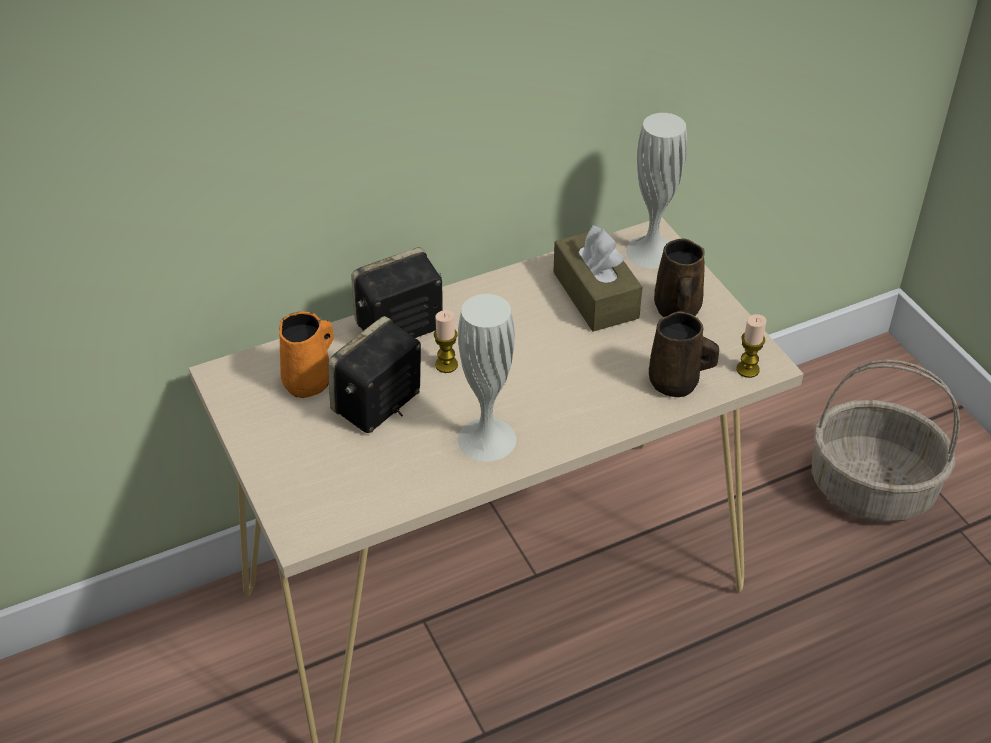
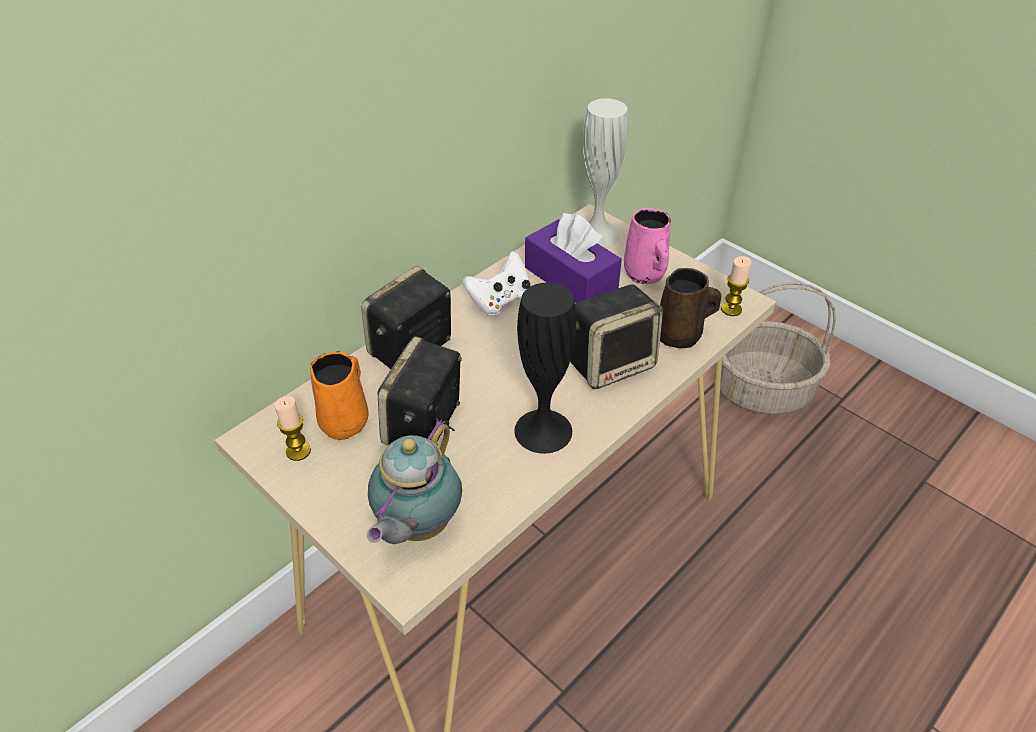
camera: 20 degrees left, 0 degrees up
candle [434,310,458,373] -> candle moved to [274,396,311,461]
white vase [458,294,516,461] -> black vase [514,283,576,454]
brown tissue box [553,225,642,331] -> purple tissue box [525,213,622,303]
brown mug [654,239,705,317] -> pink mug [624,208,671,284]
none -> teapot [367,419,462,544]
none -> white game controller [462,251,530,316]
none -> speaker [570,285,663,389]

